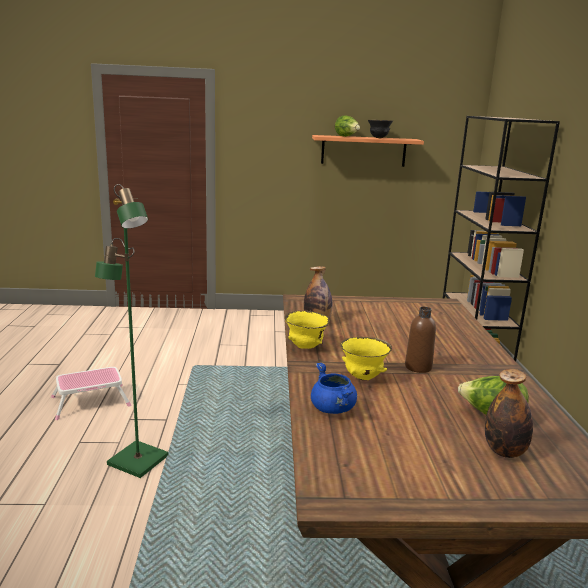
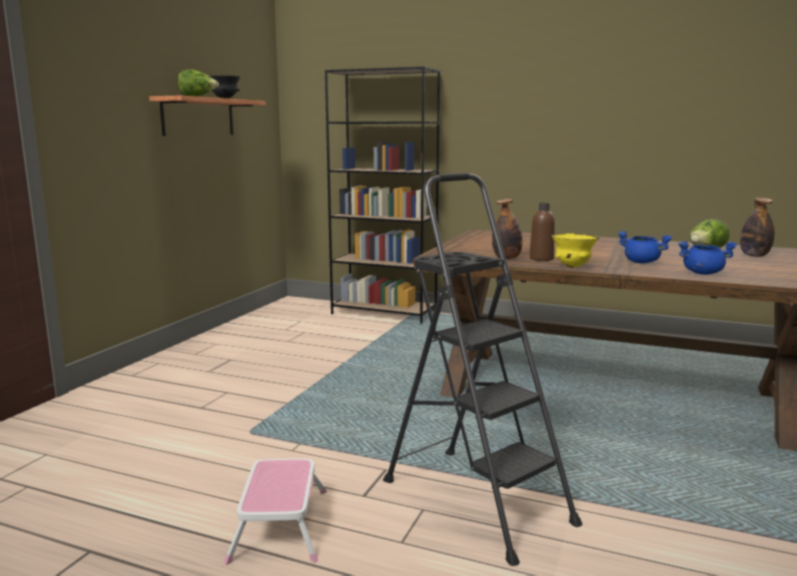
camera: 65 degrees left, 5 degrees down
green floor lamp [95,184,168,478] -> step ladder [383,173,582,566]
yellow bowl [340,337,392,380] -> blue cooking pot [618,231,672,263]
brown bottle [405,307,436,373] -> brown bottle moved to [529,203,555,261]

